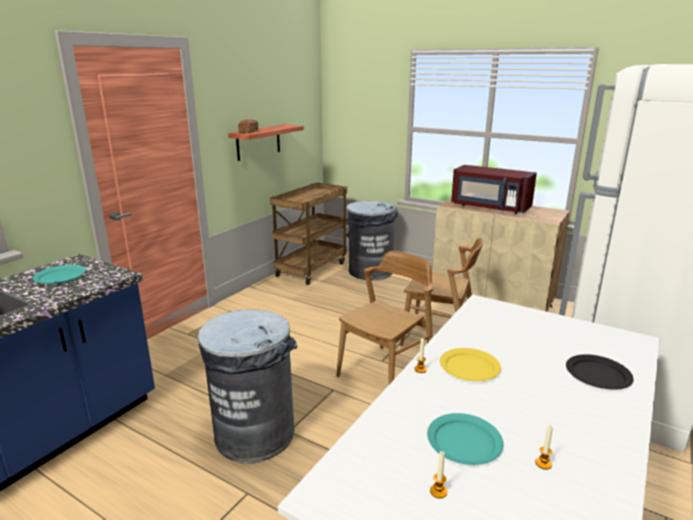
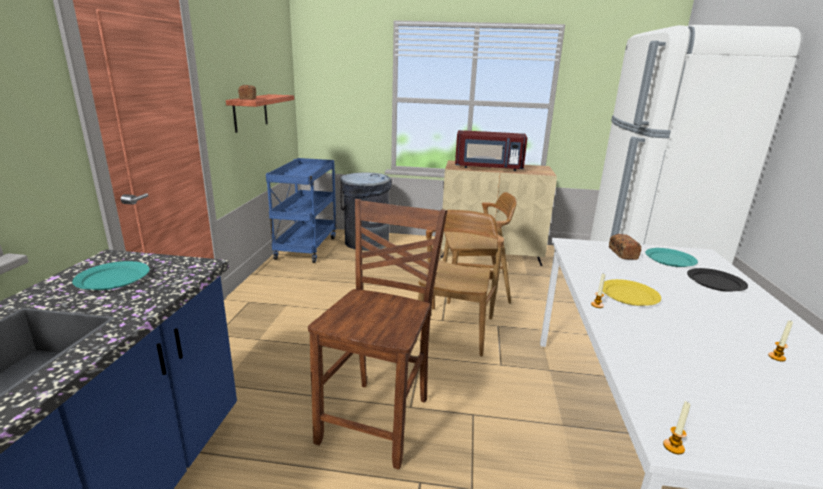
camera: 25 degrees left, 0 degrees up
grey trash can [198,310,297,464] -> brown chair [308,199,447,470]
brown cart [270,183,347,285] -> blue cart [266,158,336,263]
turquoise plate [427,413,503,465] -> turquoise plate moved to [645,248,698,267]
candle [430,451,448,498] -> candle moved to [663,401,690,455]
none -> bread [609,234,642,260]

